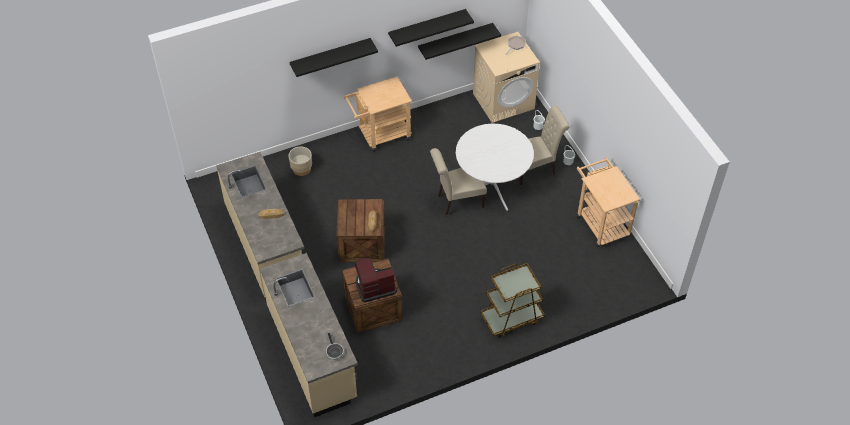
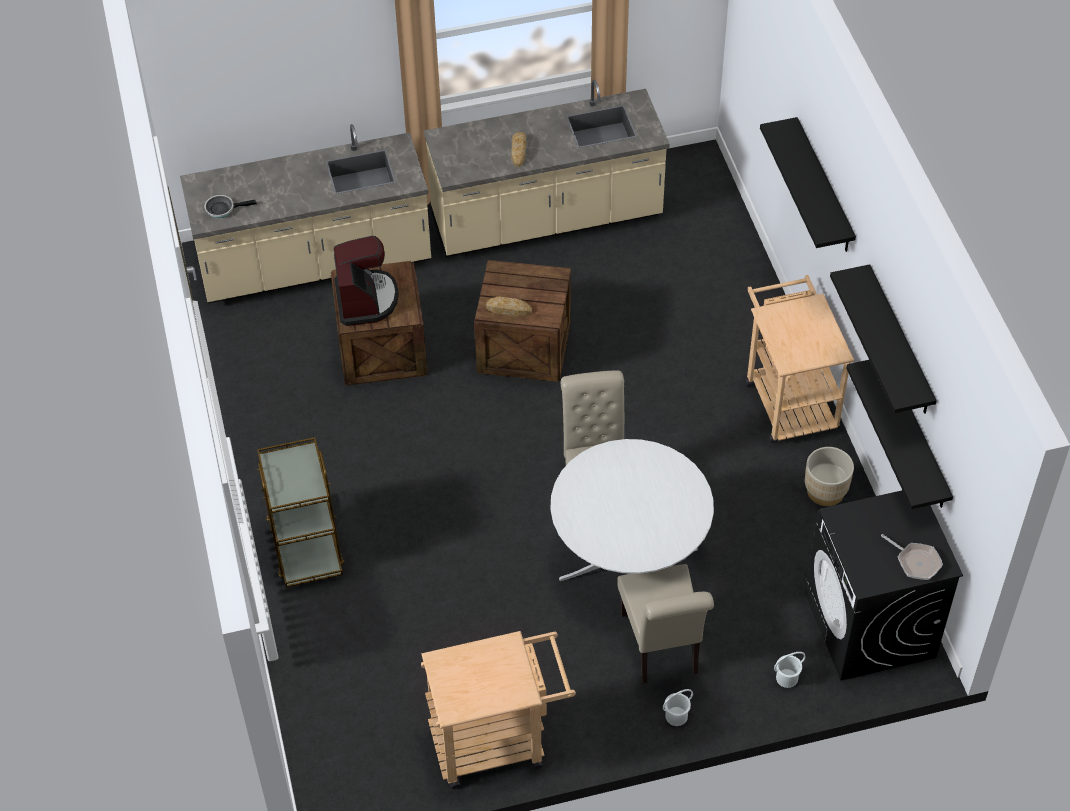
camera: 100 degrees right, 0 degrees up
beige planter [288,146,312,176] -> beige planter moved to [805,447,854,506]
beige washing machine [473,32,540,123] -> black washing machine [805,490,963,680]

